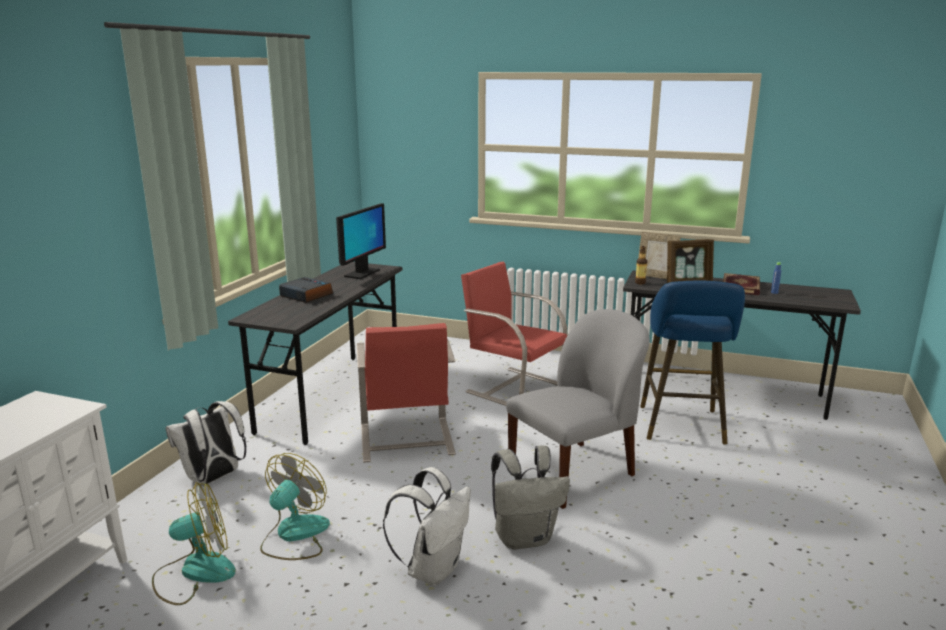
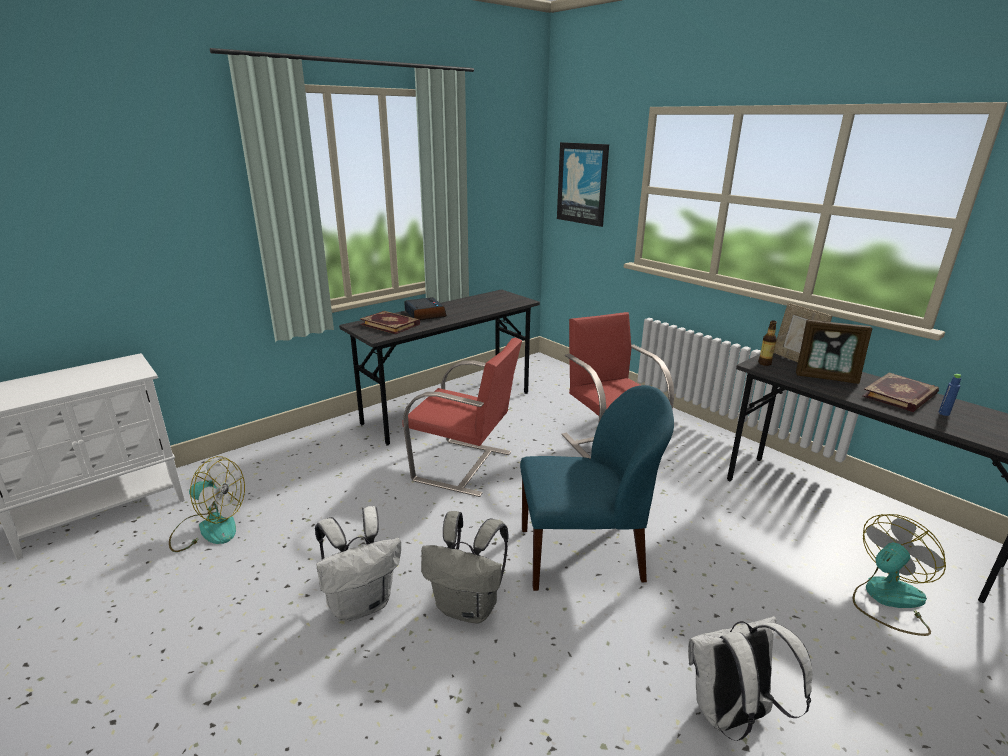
camera: 30 degrees right, 5 degrees up
white backpack [166,401,247,485] -> white backpack moved to [688,616,812,741]
fan [260,453,330,560] -> fan moved to [853,514,946,636]
monitor [336,203,386,279] -> none
red chair [357,323,456,463] -> red chair turned 90 degrees counterclockwise [402,338,522,497]
grey chair [506,309,650,509] -> blue chair [520,385,674,591]
blue stool [640,281,745,445] -> none
none -> book [360,311,420,334]
none -> picture [557,142,609,227]

